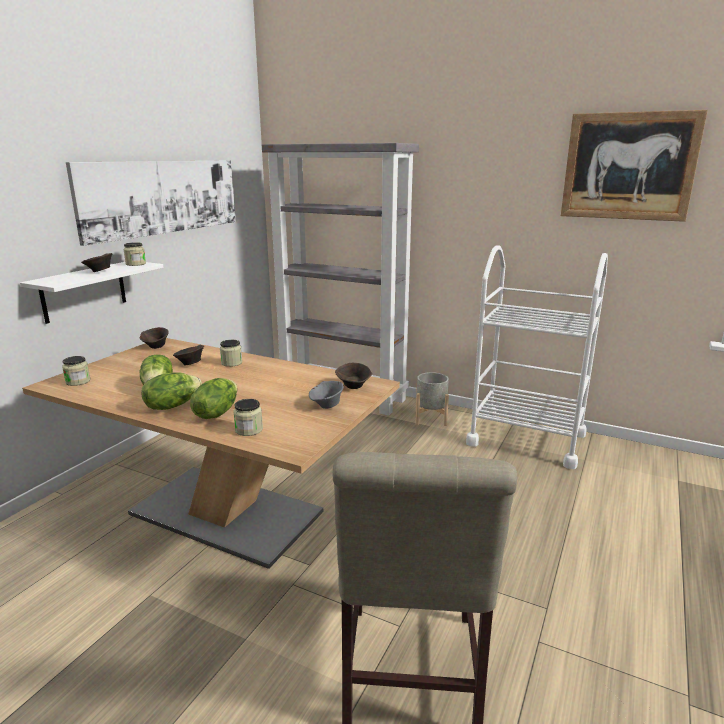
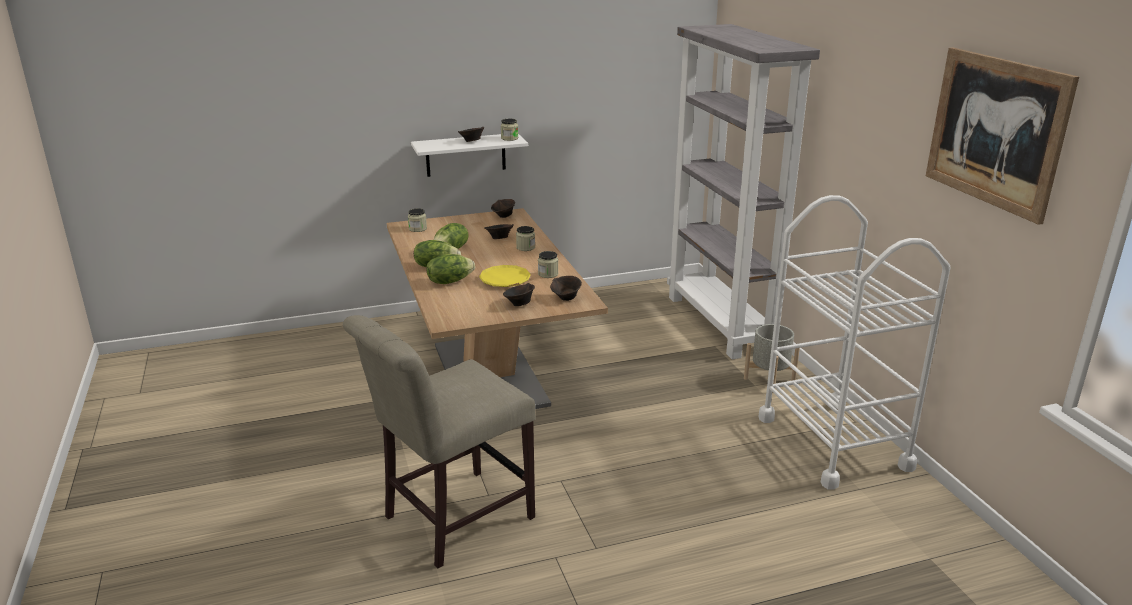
camera: 45 degrees right, 5 degrees up
picture [66,160,236,246] -> none
jar [233,399,263,436] -> jar moved to [538,251,558,278]
grey bowl [309,381,344,409] -> brown bowl [503,283,535,306]
none -> yellow plate [479,265,531,287]

